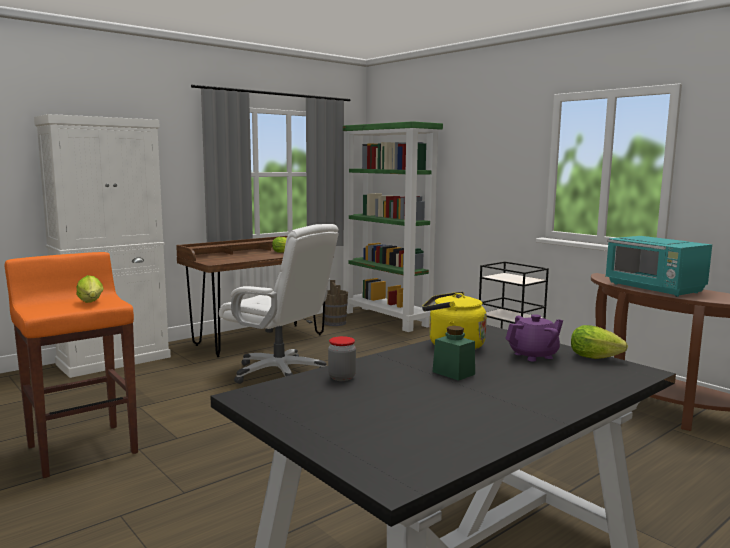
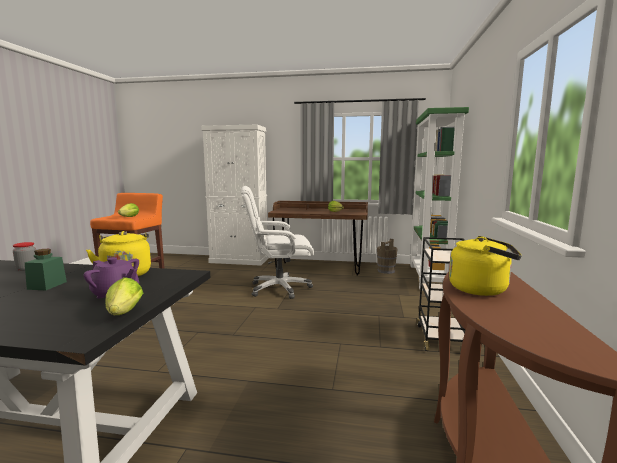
camera: 50 degrees right, 0 degrees up
white office chair [219,224,339,384] -> white office chair turned 90 degrees clockwise [241,186,314,299]
turquoise microwave [606,236,712,297] -> yellow kettle [449,236,522,296]

